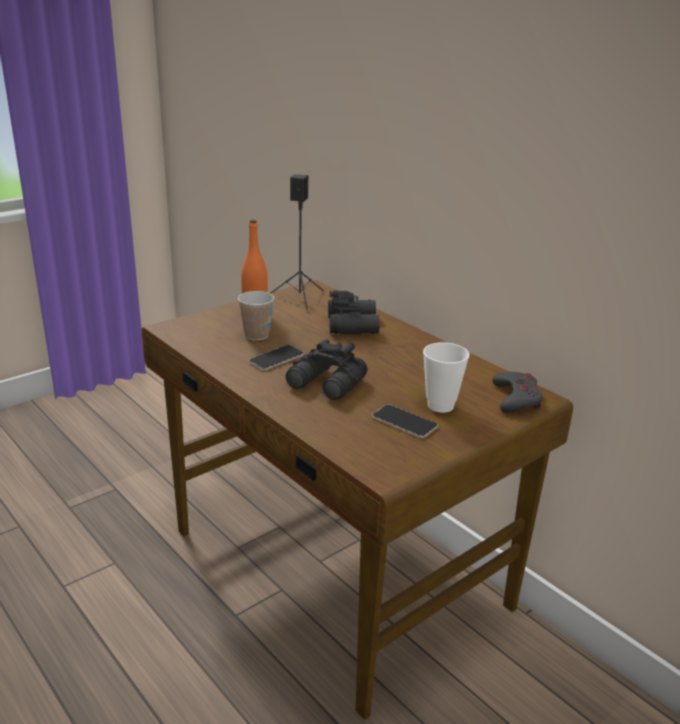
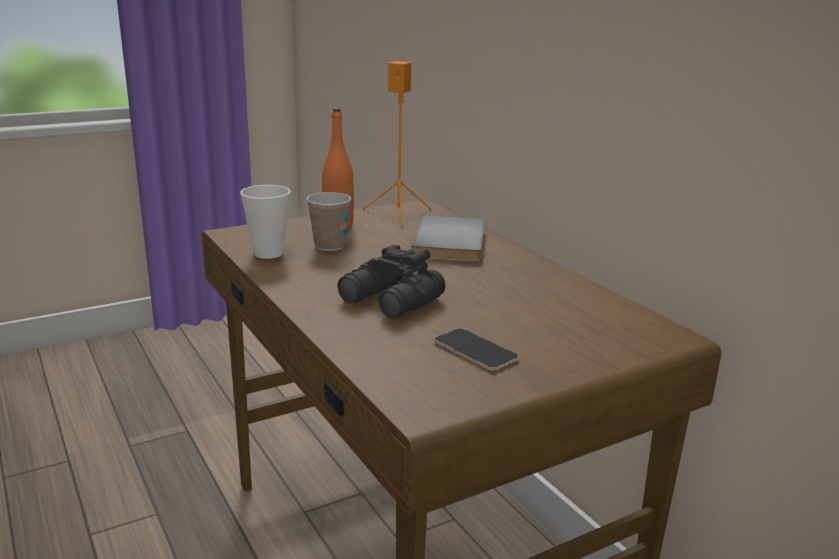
camera: 10 degrees right, 5 degrees down
phone [249,345,304,370] -> none
black speaker [270,174,324,313] -> orange speaker [363,61,432,228]
black binoculars [328,290,380,334] -> grey book [411,215,485,262]
cup [423,342,469,413] -> cup moved to [240,185,290,259]
grey game controller [492,372,543,413] -> none

